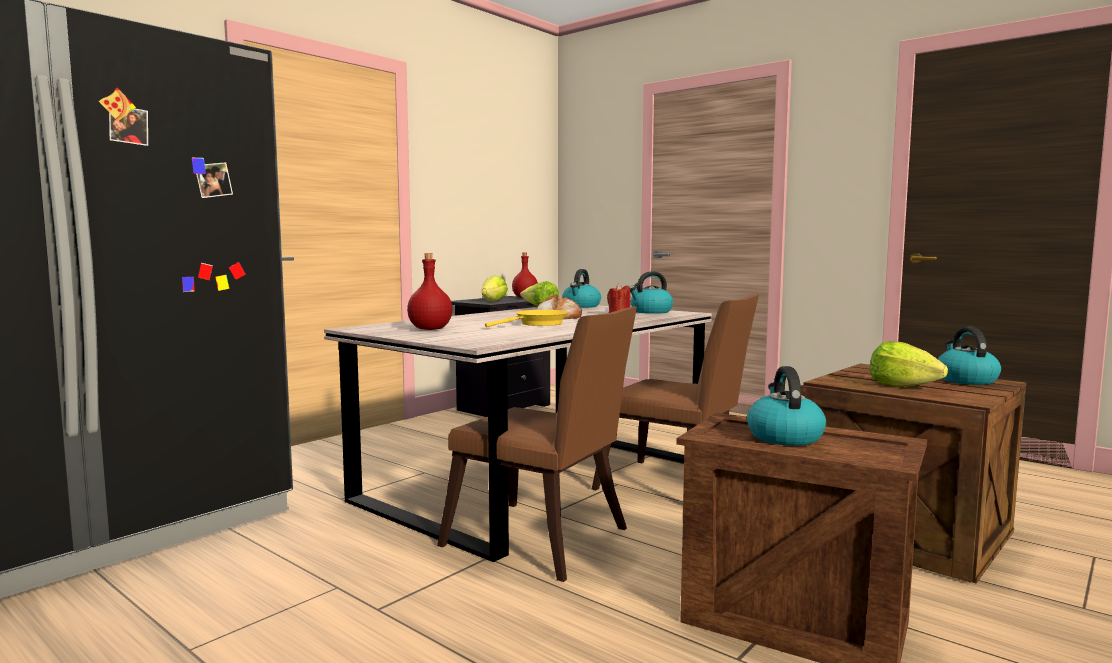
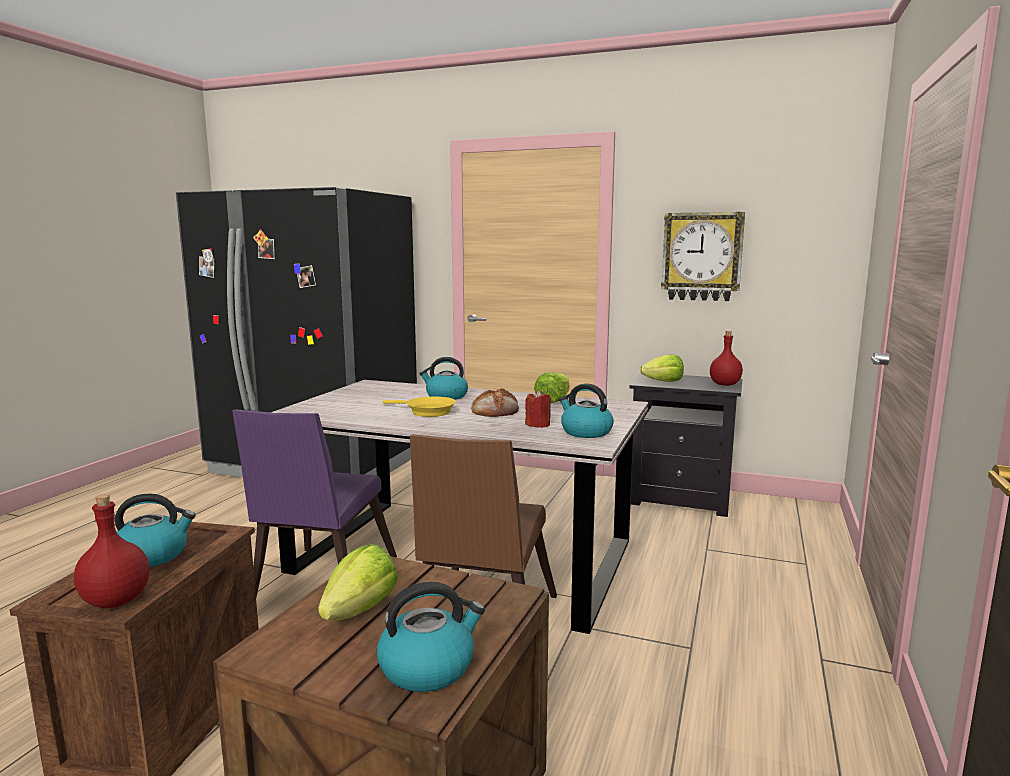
camera: 70 degrees right, 5 degrees up
red bottle [407,253,452,330] -> red bottle moved to [74,494,150,608]
brown chair [437,306,637,582] -> purple chair [232,409,397,597]
kettle [562,269,601,308] -> kettle moved to [419,357,468,400]
none -> wall clock [661,212,745,301]

